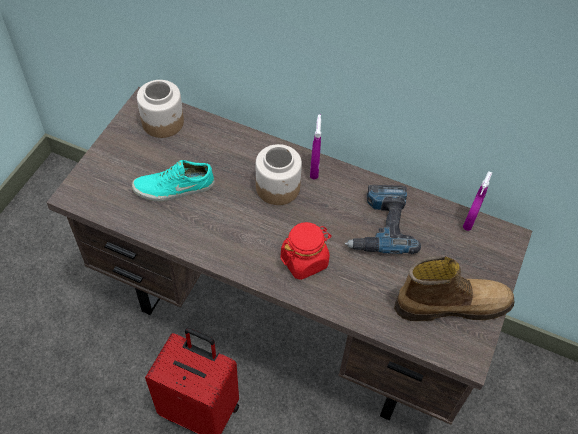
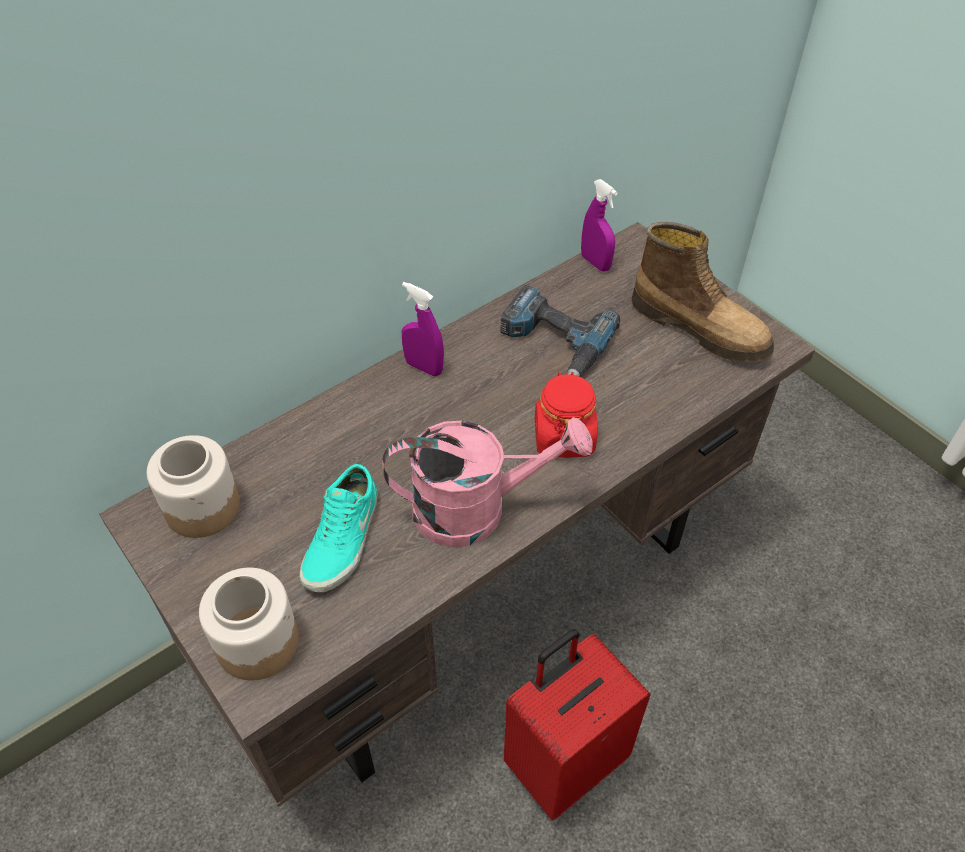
camera: 60 degrees left, 5 degrees down
jar [256,144,302,205] -> jar moved to [199,568,299,681]
boot [394,256,514,321] -> boot turned 105 degrees clockwise [631,222,774,362]
none -> pink watering can [382,417,593,547]

